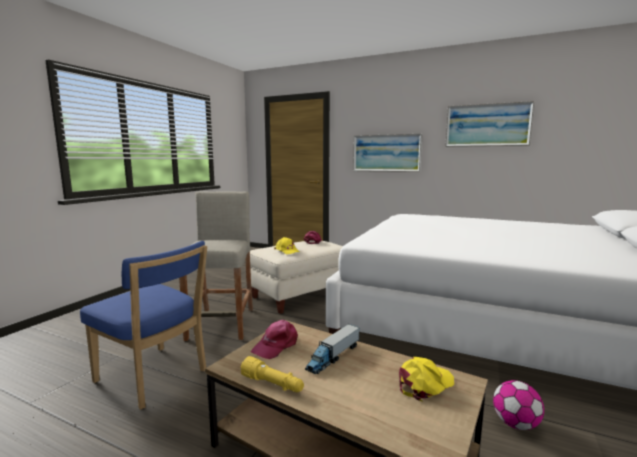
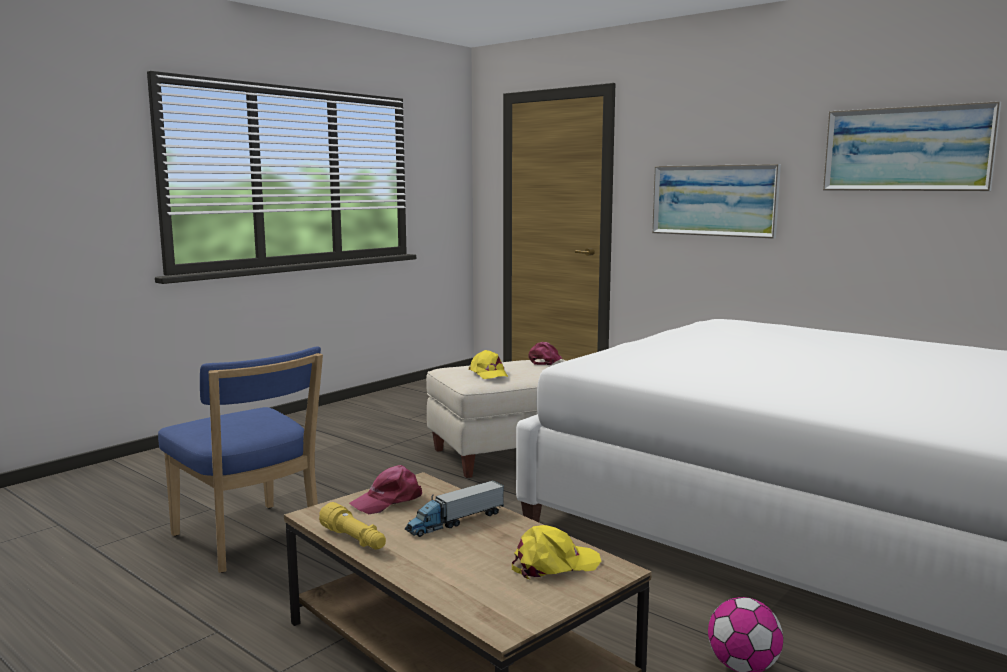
camera: 15 degrees right, 0 degrees up
beige stool [179,191,253,341] -> none

